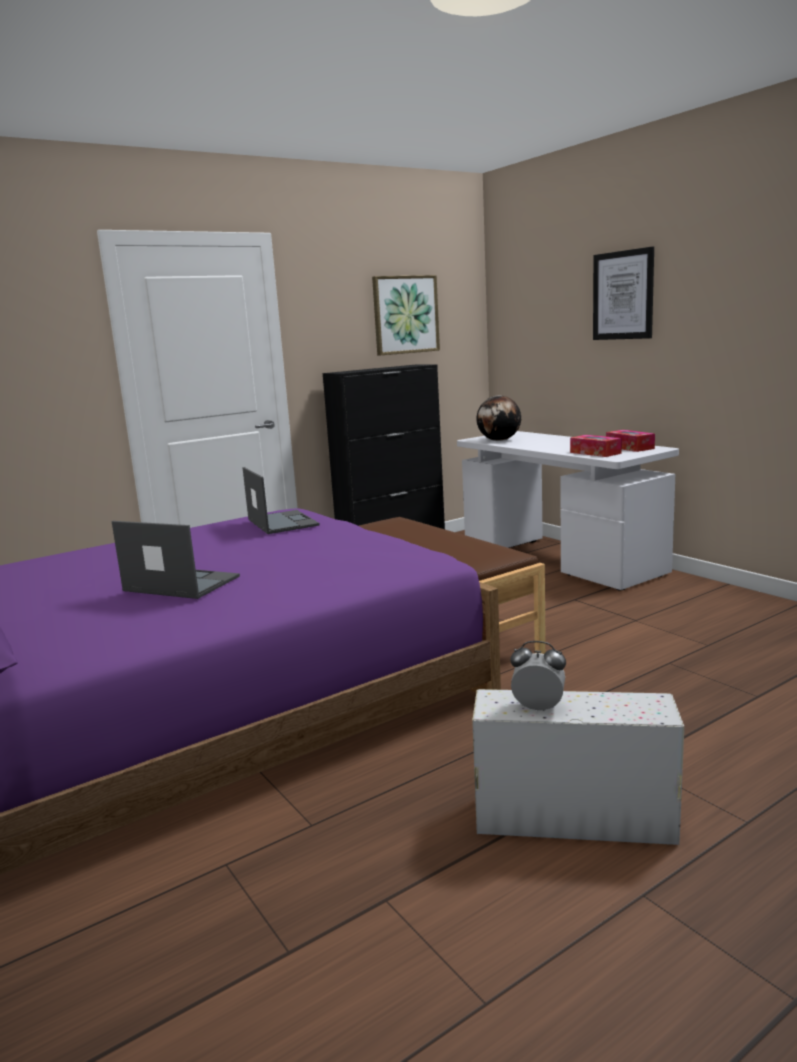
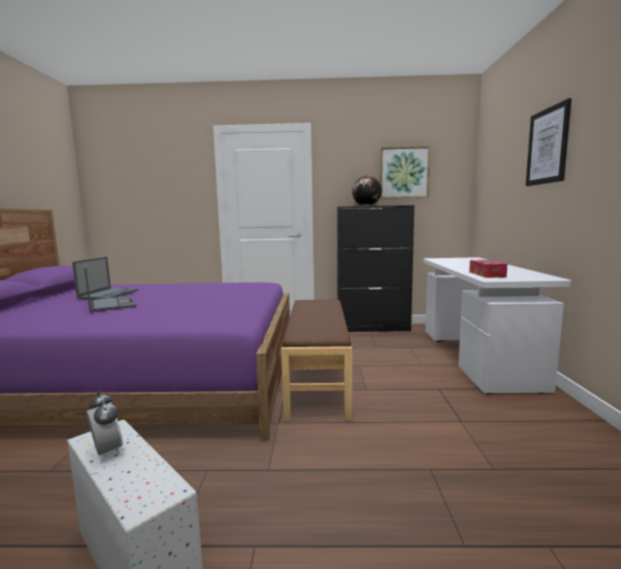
camera: 35 degrees right, 5 degrees down
laptop [242,467,320,534] -> laptop moved to [72,257,139,299]
globe [477,395,521,441] -> globe moved to [352,176,382,206]
tissue box [606,430,655,452] -> none

